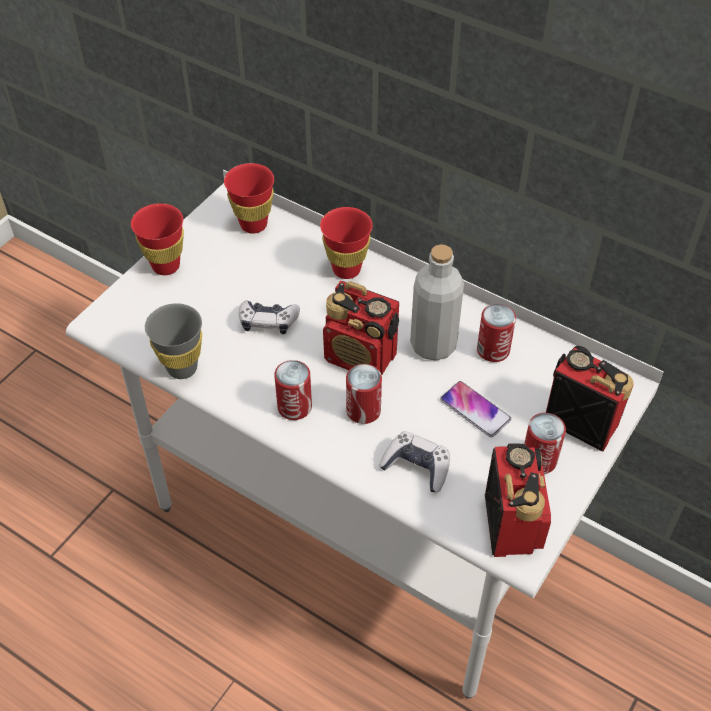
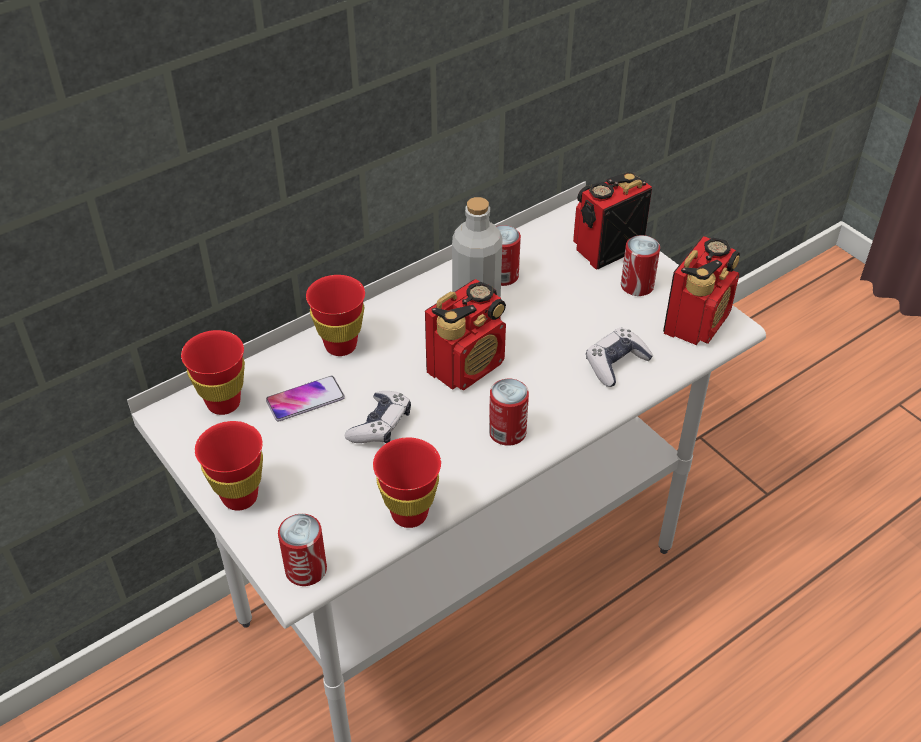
camera: 70 degrees left, 5 degrees down
grey cup [145,303,202,379] -> red cup [373,438,441,528]
can [346,364,382,424] -> can moved to [278,514,327,586]
phone [440,381,511,438] -> phone moved to [266,376,345,421]
radio [485,443,551,557] -> radio turned 105 degrees clockwise [663,236,740,345]

